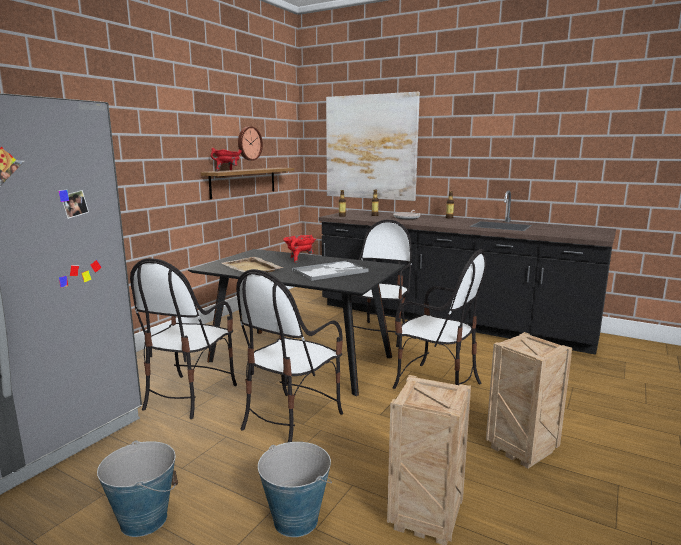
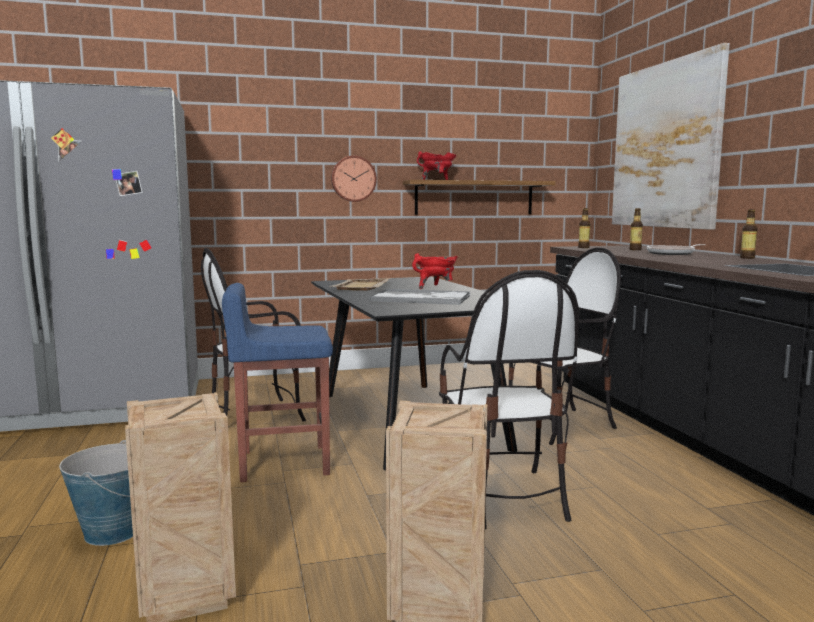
camera: 45 degrees right, 5 degrees down
bucket [97,440,178,537] -> none
chair [236,269,343,442] -> blue stool [222,283,333,482]
wall clock [238,126,263,161] -> wall clock moved to [331,156,377,202]

